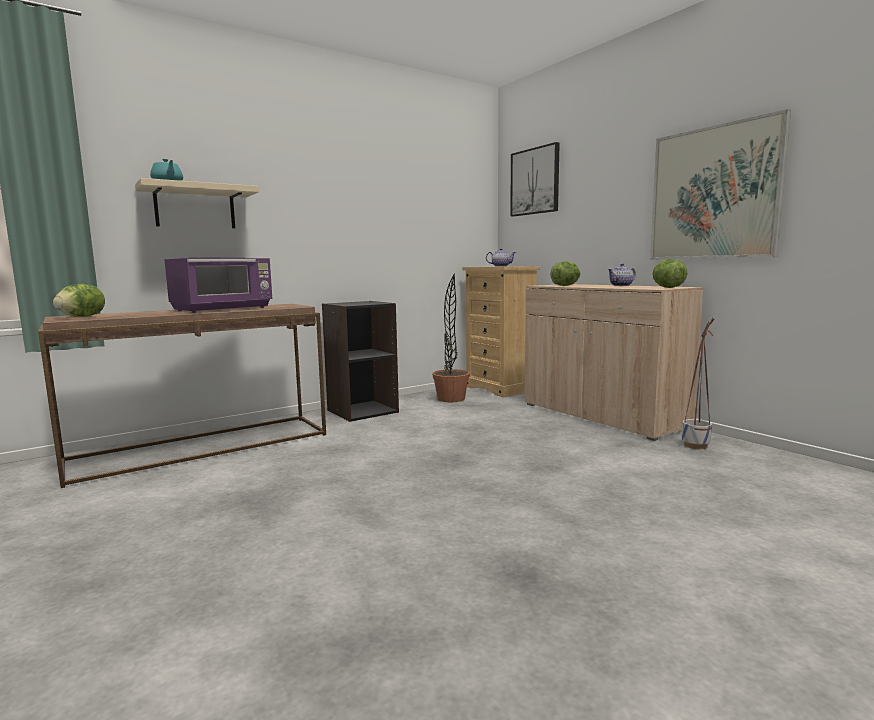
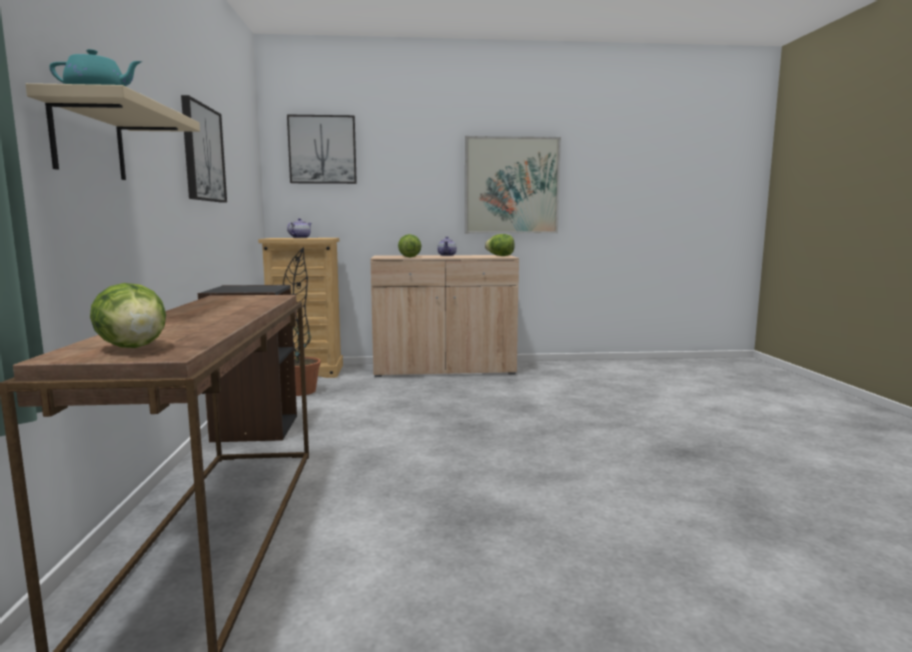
camera: 60 degrees left, 0 degrees up
purple microwave [164,257,272,313] -> none
planter [682,318,715,449] -> none
none -> picture [181,95,227,203]

